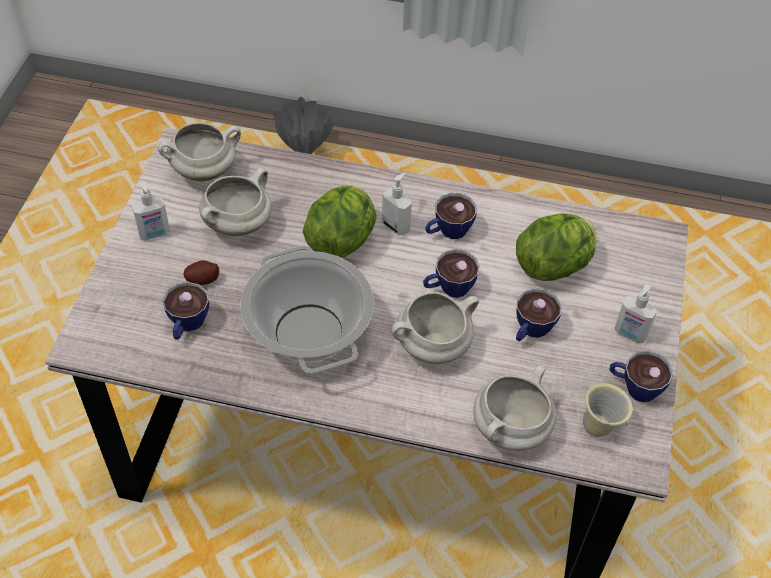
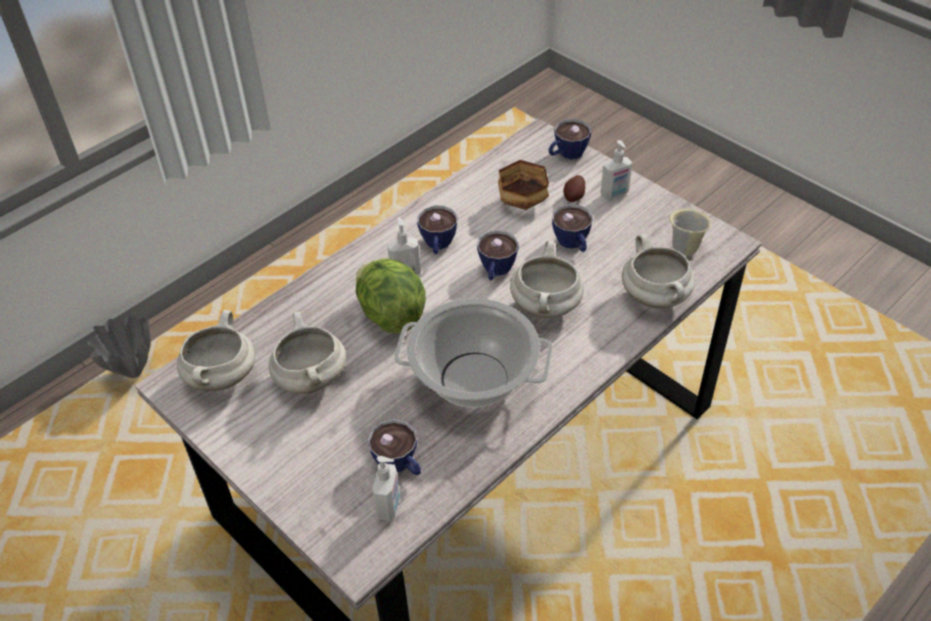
camera: 55 degrees left, 5 degrees down
soap dispenser [132,181,170,240] -> soap dispenser moved to [372,456,400,522]
potato [183,260,219,285] -> potato moved to [563,175,585,202]
lettuce [516,213,597,281] -> bowl [498,160,549,210]
cup [610,351,673,402] -> cup moved to [548,119,591,159]

